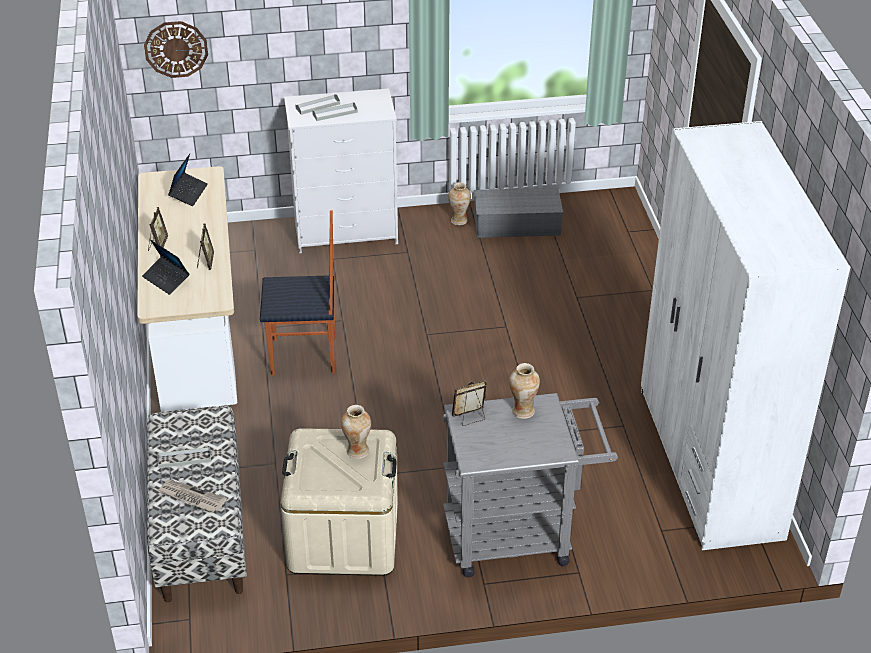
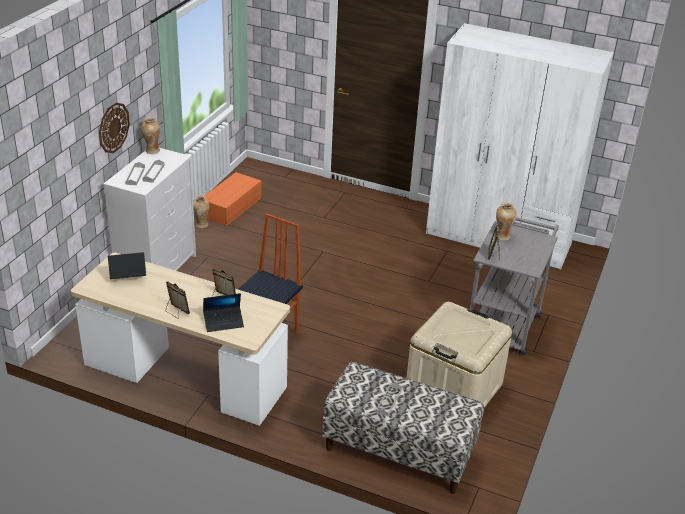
camera: 60 degrees left, 5 degrees down
wall clock [144,21,208,78] -> wall clock moved to [99,103,130,153]
newspaper [158,480,227,512] -> none
laptop [168,154,208,206] -> laptop turned 60 degrees counterclockwise [108,252,146,279]
vase [341,405,371,459] -> vase moved to [141,116,161,154]
grey storage box [474,188,563,238] -> orange storage box [204,172,262,226]

